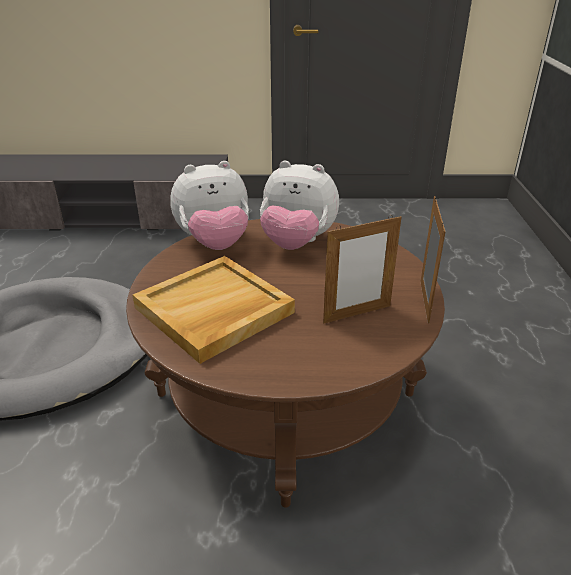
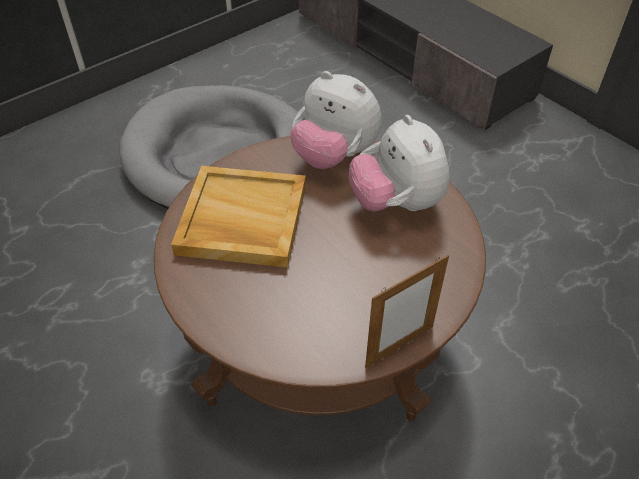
camera: 50 degrees right, 15 degrees up
picture frame [323,215,401,323] -> none

